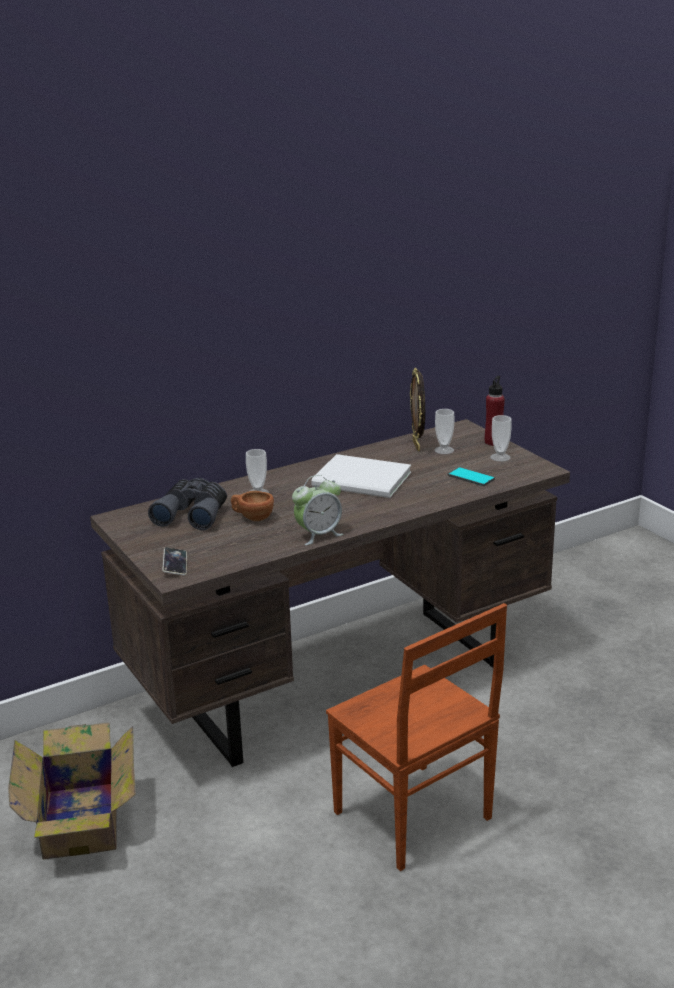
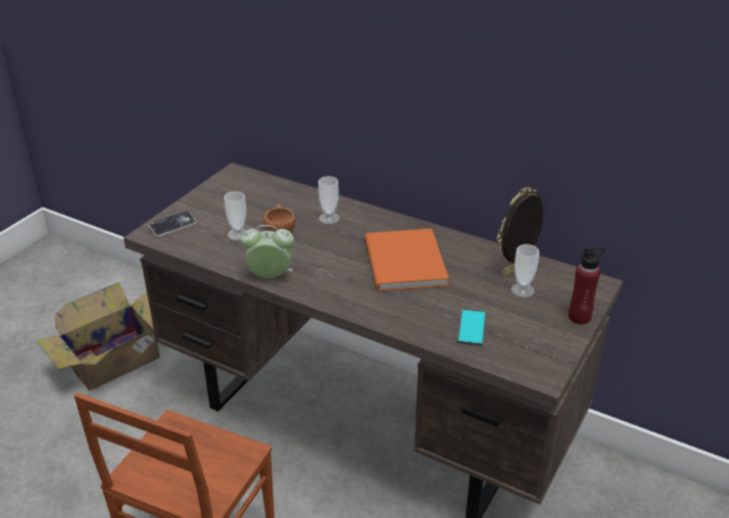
camera: 60 degrees right, 10 degrees up
grey binoculars [148,478,227,530] -> none
alarm clock [292,475,343,545] -> alarm clock turned 150 degrees clockwise [241,225,294,278]
white book [311,454,411,498] -> orange book [365,229,449,291]
cup [490,415,511,462] -> cup moved to [224,191,247,240]

